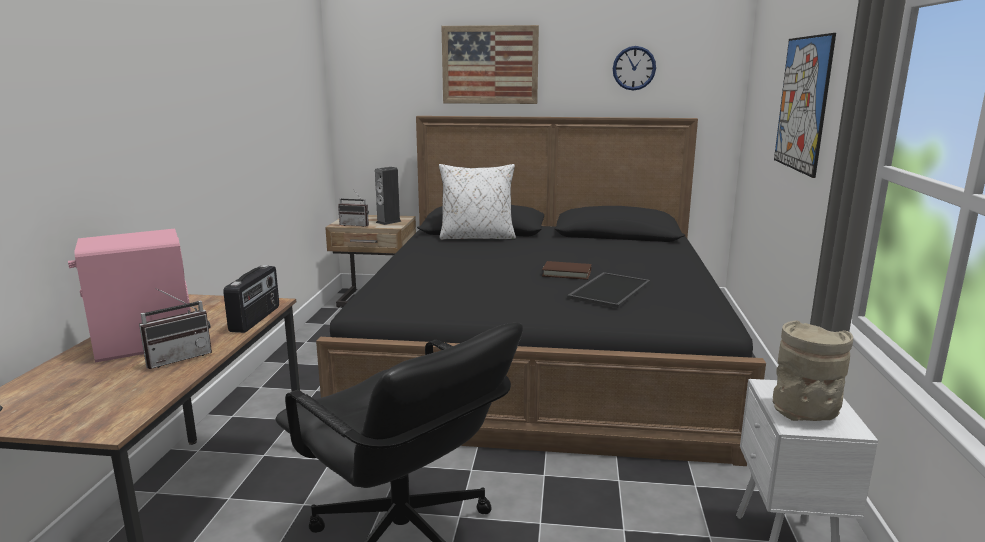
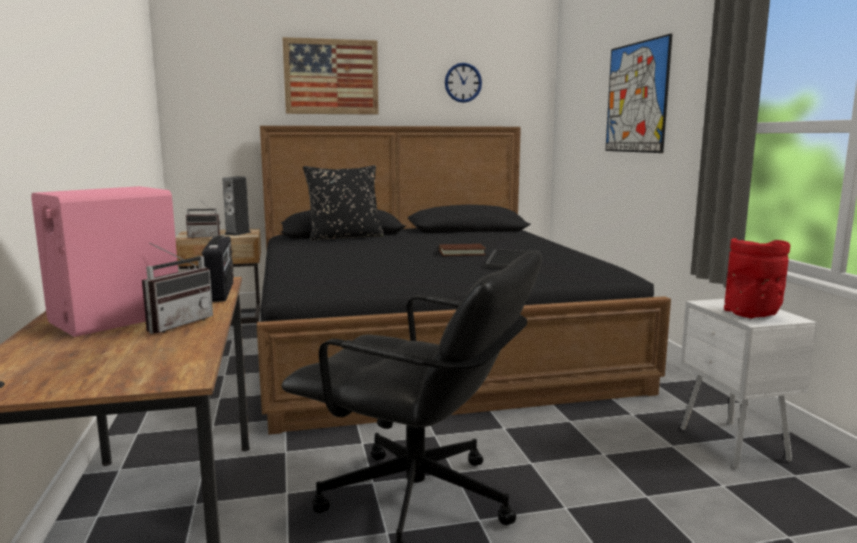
camera: 20 degrees left, 5 degrees down
white pillow [439,164,516,240] -> black pillow [303,165,384,241]
beige vase [773,320,853,421] -> red vase [724,238,790,318]

